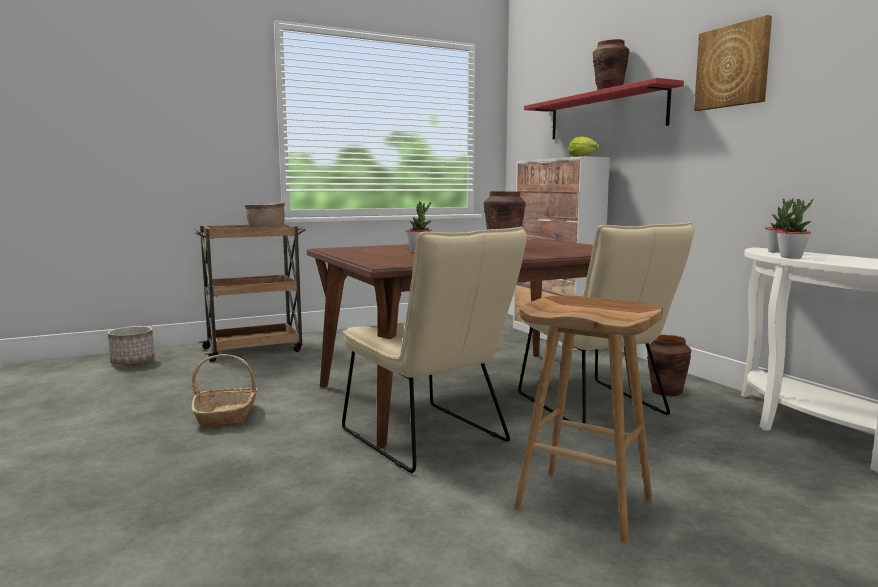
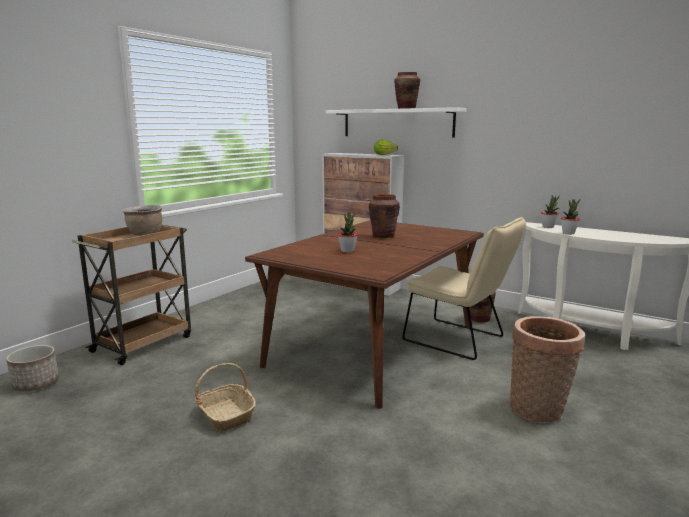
camera: 30 degrees left, 5 degrees up
beige chair [342,226,527,473] -> none
brown stool [514,295,663,543] -> basket [509,316,585,424]
red shelf [524,78,684,139] -> white shelf [326,107,466,138]
picture [694,15,772,111] -> none

